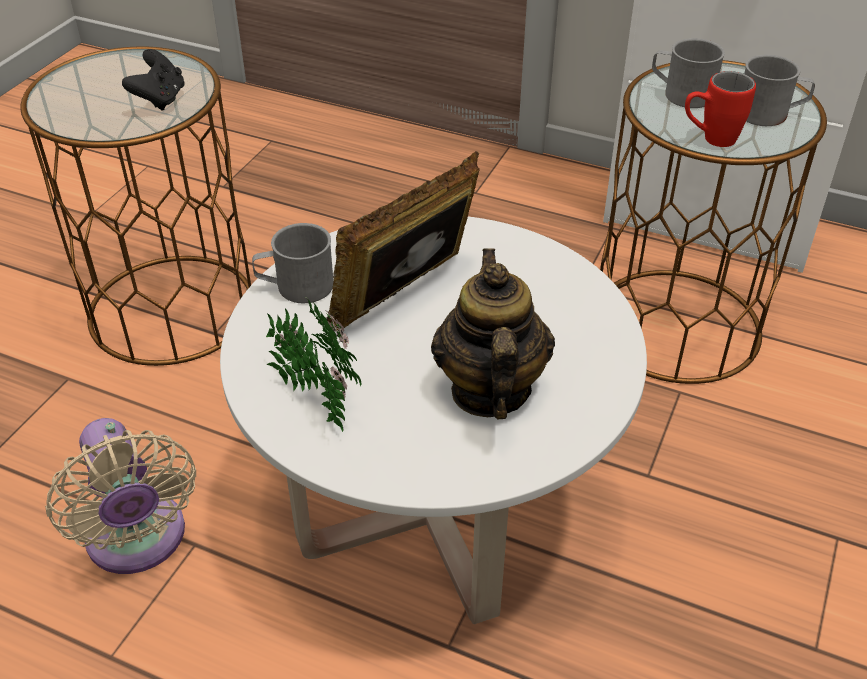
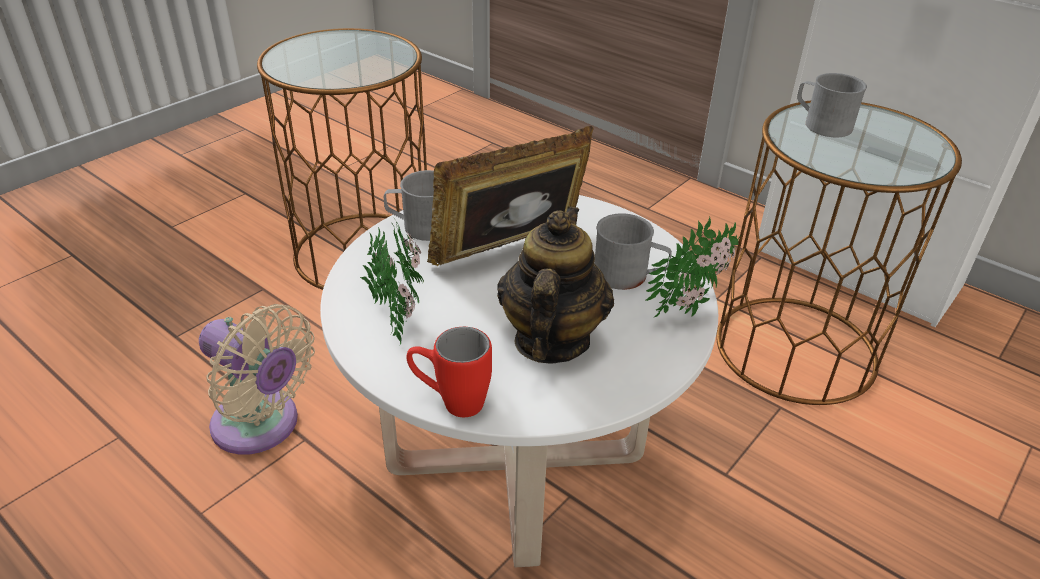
camera: 15 degrees right, 5 degrees down
beige fan [45,418,196,574] -> beige fan turned 45 degrees counterclockwise [199,304,315,455]
black game controller [122,49,185,111] -> none
red mug [685,71,756,147] -> red mug moved to [407,327,492,417]
grey mug [744,55,815,126] -> grey mug moved to [594,213,672,290]
none -> potted plant [646,217,740,317]

